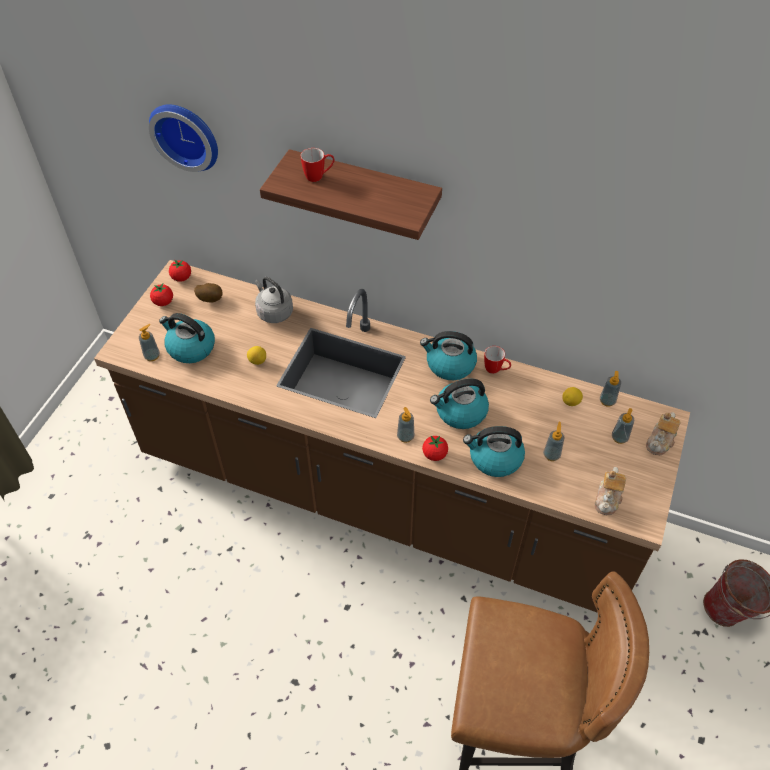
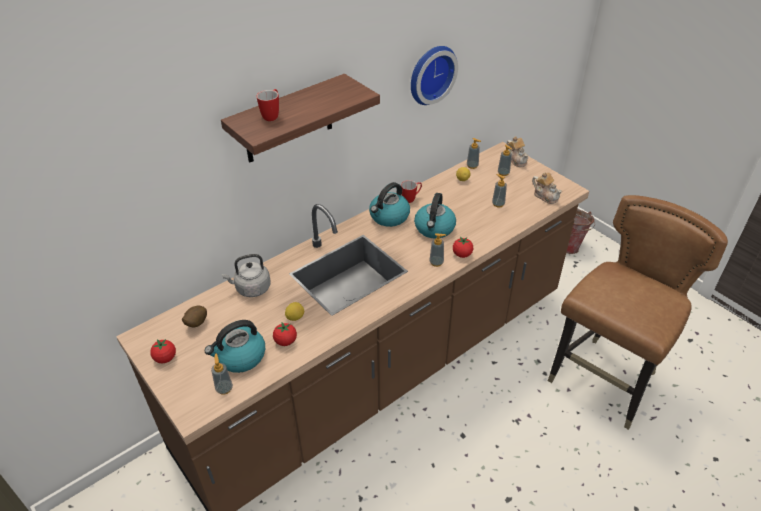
camera: 60 degrees left, 10 degrees down
wall clock [149,104,218,172] -> wall clock moved to [411,46,458,105]
tomato [169,260,191,282] -> tomato moved to [273,322,297,346]
kettle [463,426,525,477] -> none

